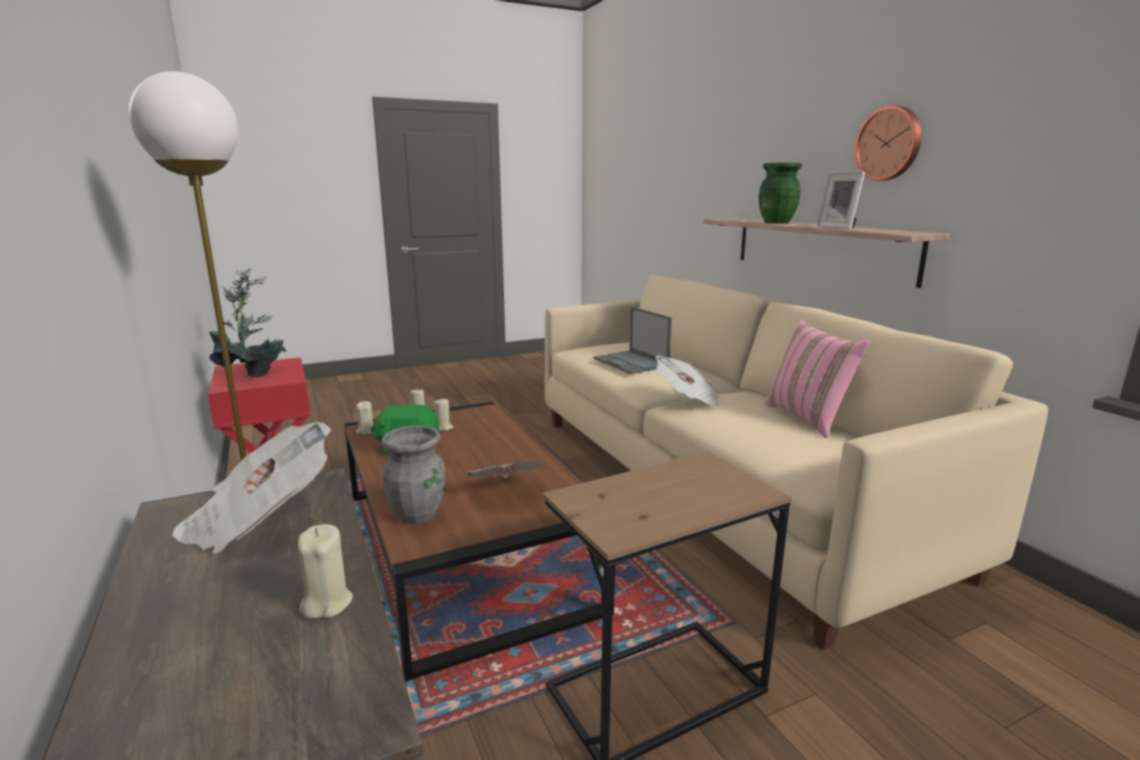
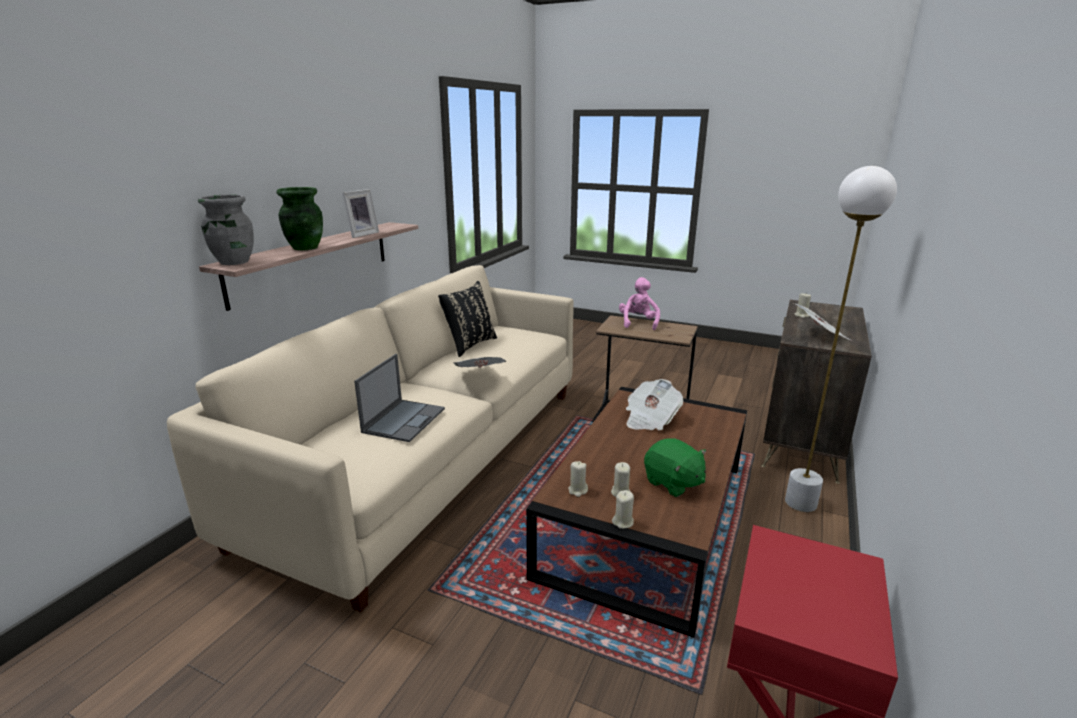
camera: 130 degrees left, 5 degrees up
potted plant [209,268,287,378] -> none
beige candle [356,401,373,435] -> beige candle moved to [568,461,588,497]
grey vase [382,426,446,524] -> grey vase moved to [198,194,254,265]
pink pillow [765,320,870,438] -> black pillow [438,281,497,357]
wall clock [854,106,922,181] -> none
none -> pink plush toy [619,277,660,330]

